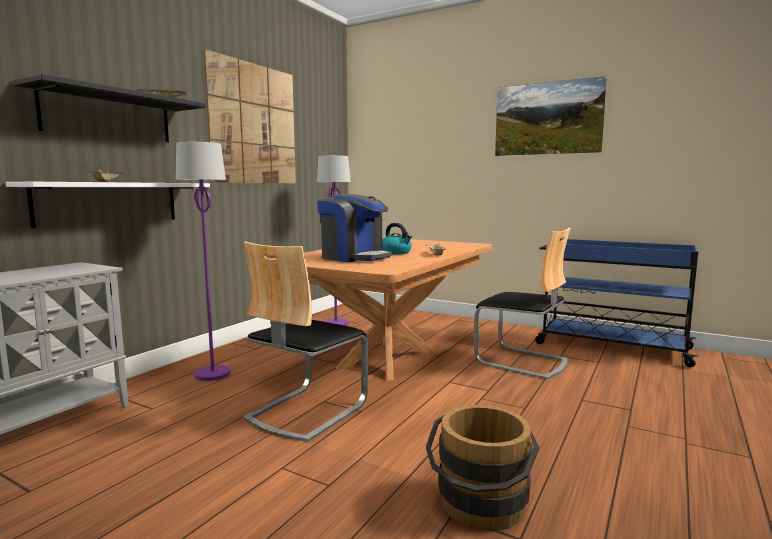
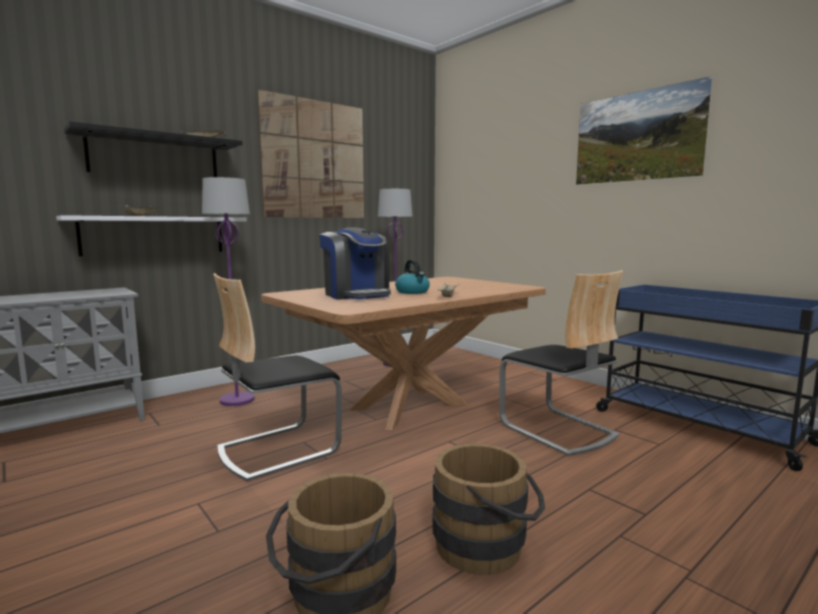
camera: 20 degrees right, 0 degrees up
none -> brown bucket [433,443,545,575]

